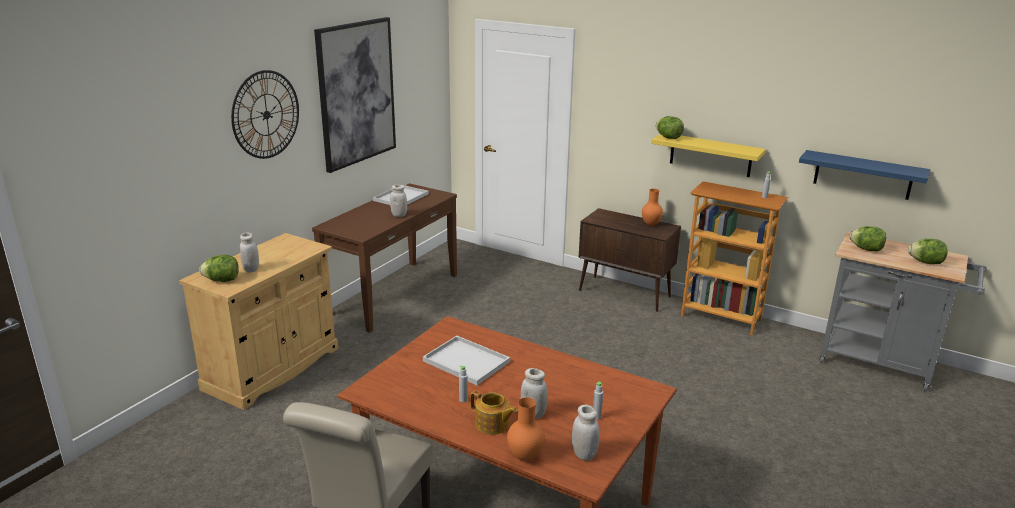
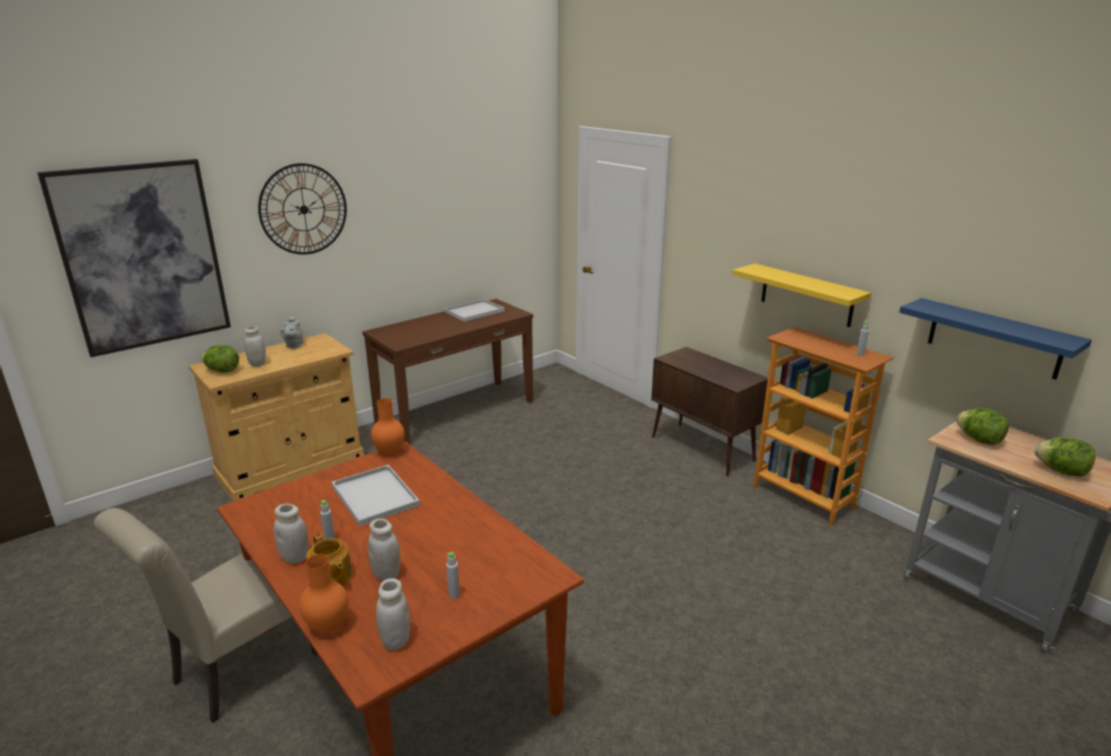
camera: 20 degrees right, 0 degrees up
picture [314,17,396,173] -> picture moved to [37,159,231,357]
white jar [390,185,407,217] -> white jar moved to [274,504,309,564]
orange vase [642,189,663,226] -> orange vase moved to [371,398,404,455]
lettuce [656,116,684,139] -> none
none -> grey teapot [280,316,303,348]

